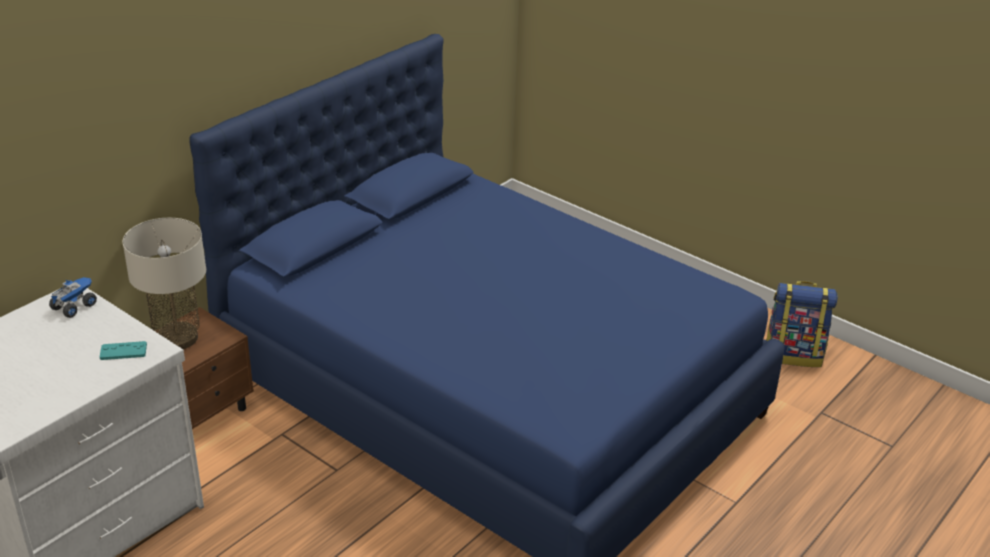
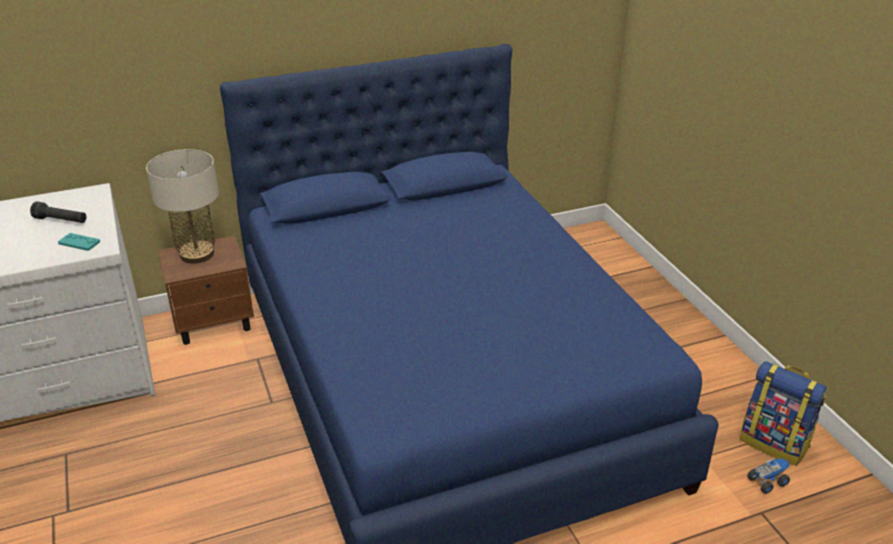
camera: 30 degrees right, 0 degrees up
toy truck [49,277,97,318] -> toy truck moved to [747,459,790,494]
none -> black flashlight [30,201,87,223]

